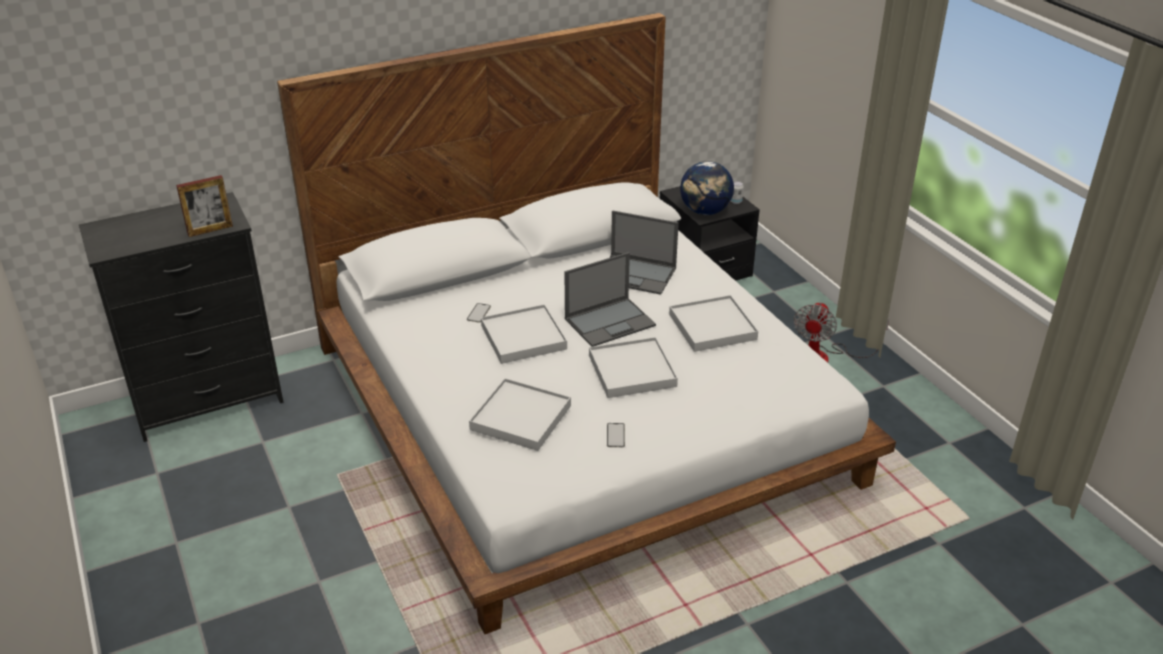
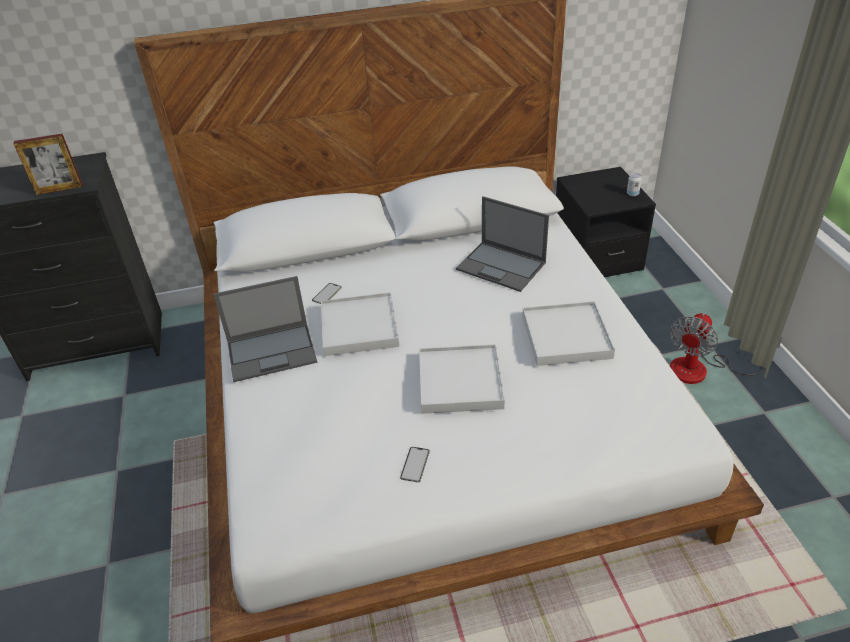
camera: 15 degrees right, 5 degrees up
white tray [469,378,571,451] -> none
laptop [564,252,656,347] -> laptop moved to [213,276,317,382]
globe [680,161,734,215] -> none

